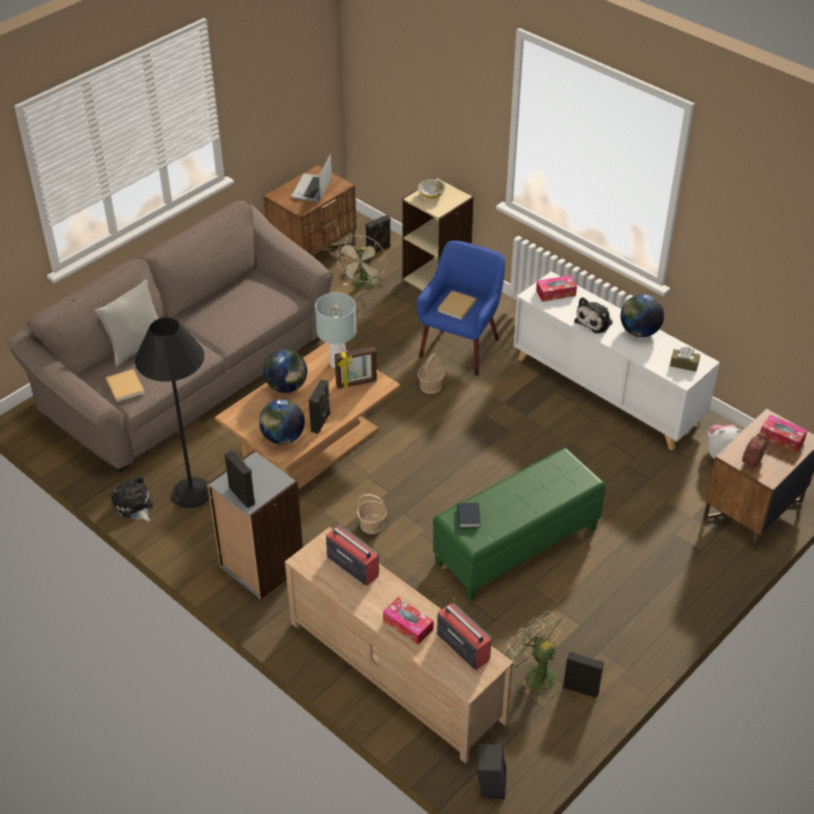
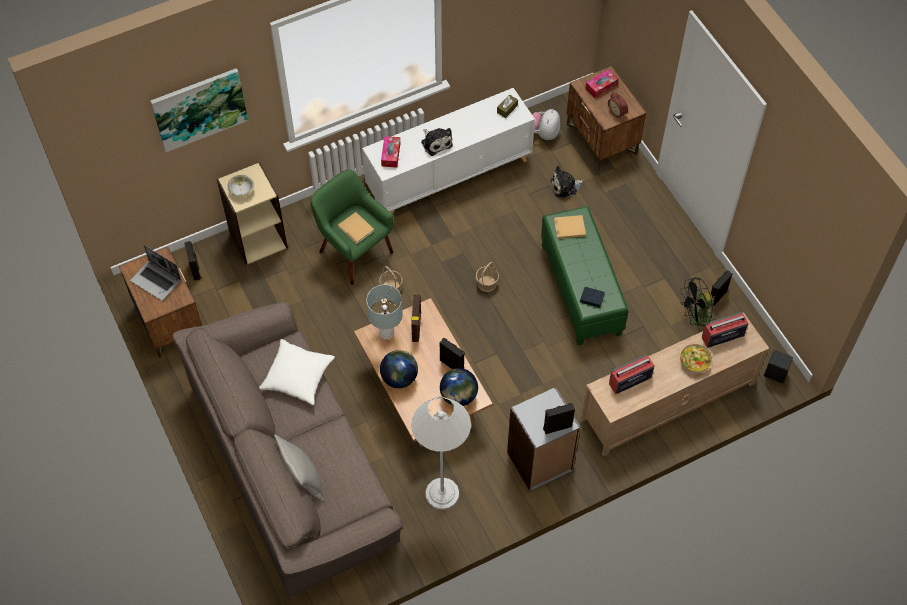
camera: 70 degrees left, 15 degrees up
beige book [106,369,145,402] -> beige book moved to [554,215,586,239]
plush toy [111,476,153,522] -> plush toy moved to [550,166,584,198]
black floor lamp [135,317,209,508] -> white floor lamp [411,397,471,510]
beige fan [336,235,387,289] -> none
basket [357,494,387,534] -> basket moved to [476,262,499,292]
tissue box [383,597,434,645] -> bowl [680,344,712,373]
blue armchair [417,240,505,376] -> green armchair [311,169,394,285]
green fan [504,611,565,698] -> black fan [680,277,719,326]
globe [621,294,664,337] -> none
none -> picture [151,68,248,152]
none -> white pillow [259,339,335,405]

